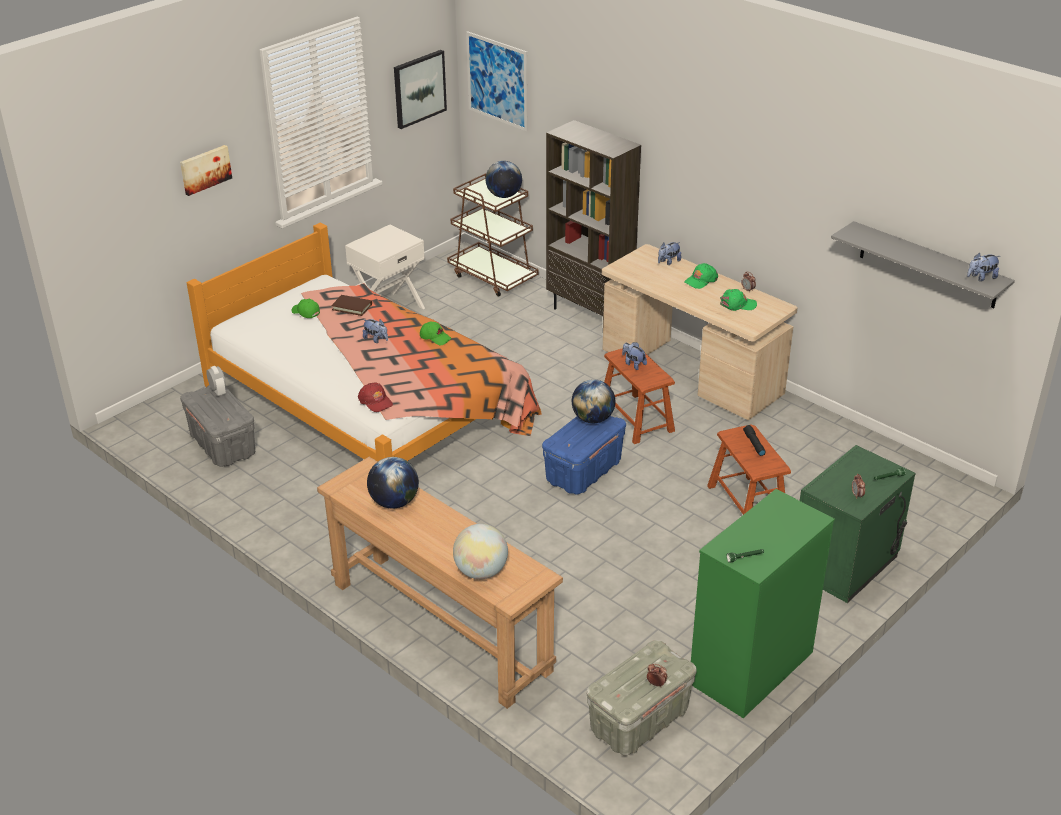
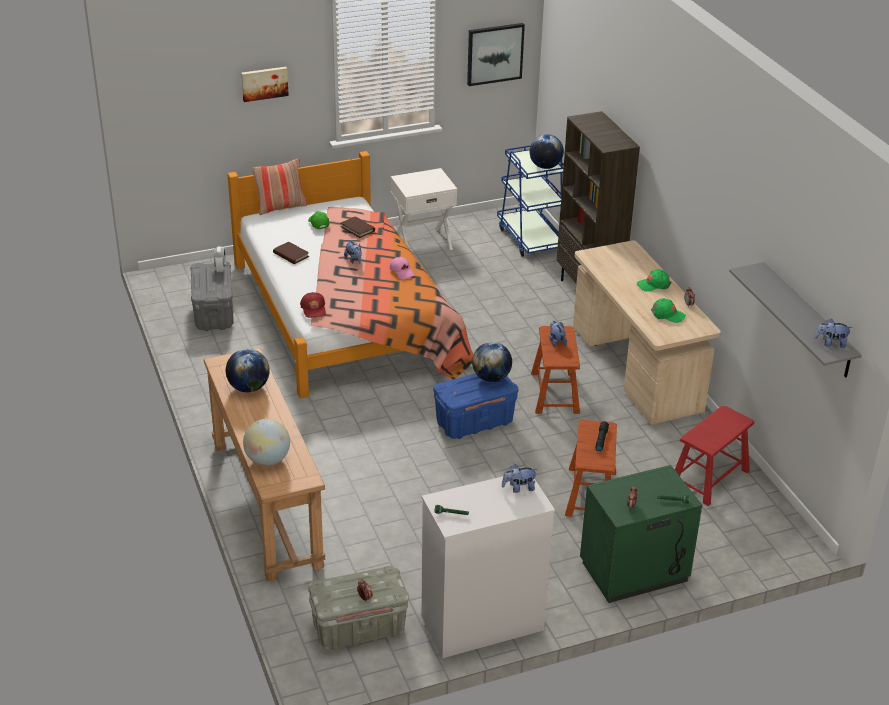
camera: 25 degrees right, 0 degrees up
green cap [420,322,451,345] -> pink cap [390,257,415,280]
brown cart [447,173,539,297] -> blue cart [497,145,564,257]
picture [466,31,528,131] -> none
plush toy [658,242,681,265] -> plush toy moved to [502,464,537,493]
green dresser [691,489,835,718] -> white dresser [421,476,555,658]
none -> pillow [252,158,307,215]
none -> brown book [273,242,309,264]
none -> red stool [675,406,754,506]

